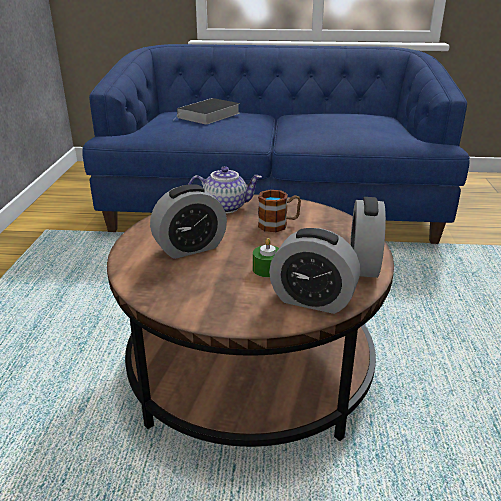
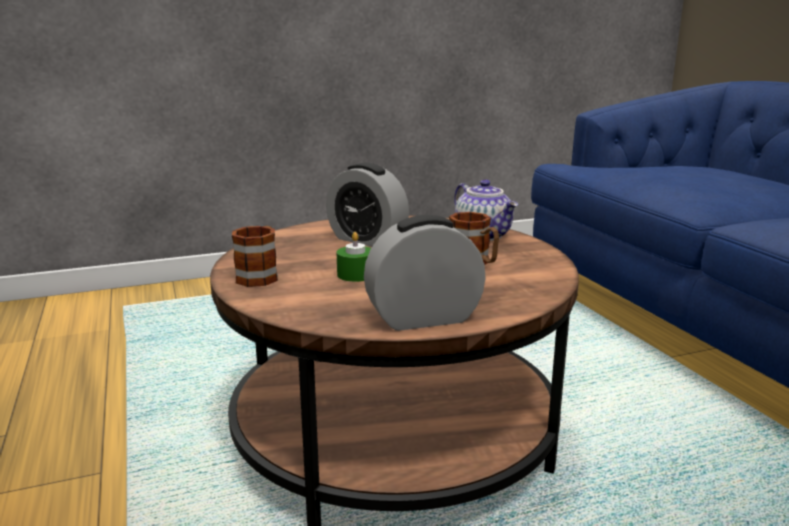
camera: 65 degrees right, 10 degrees down
book [173,98,240,125] -> none
alarm clock [269,228,360,314] -> none
none -> mug [232,226,278,287]

